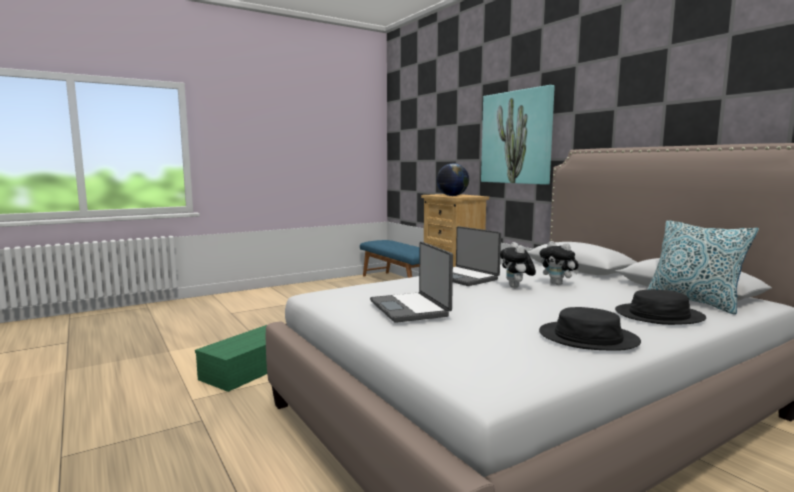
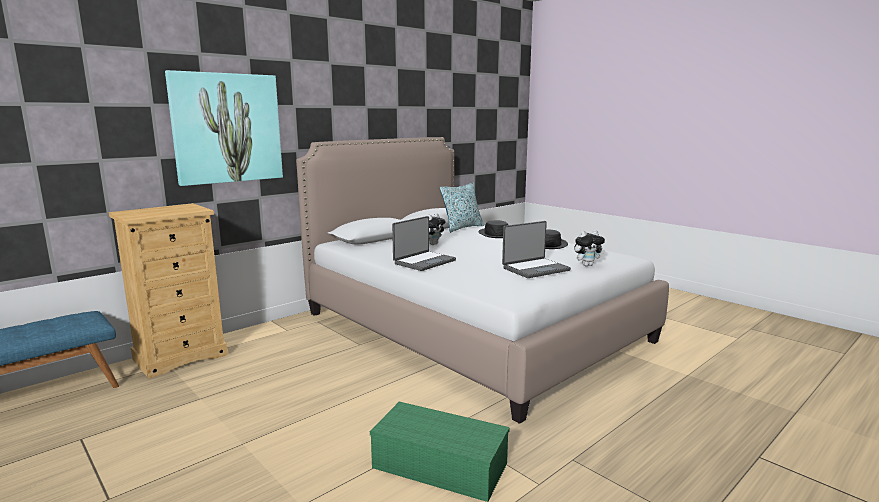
camera: 100 degrees left, 5 degrees up
globe [437,163,469,196] -> none
plush toy [500,242,536,288] -> plush toy moved to [574,230,605,266]

